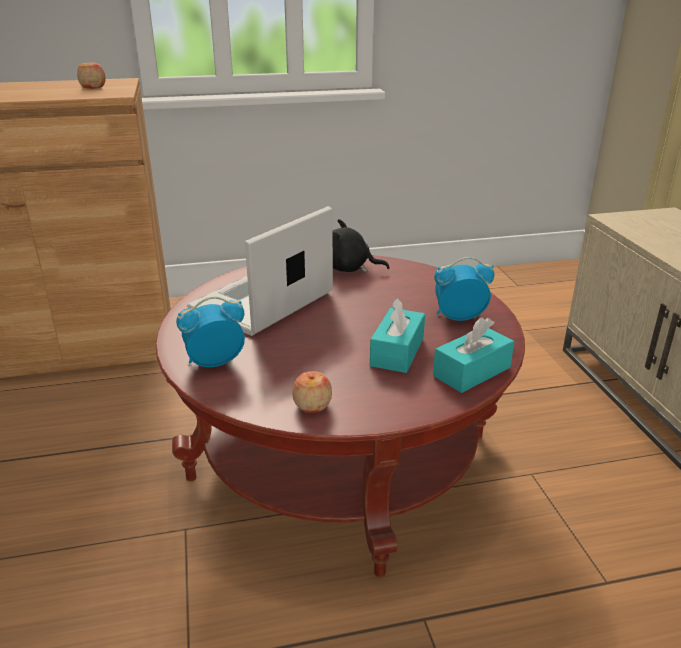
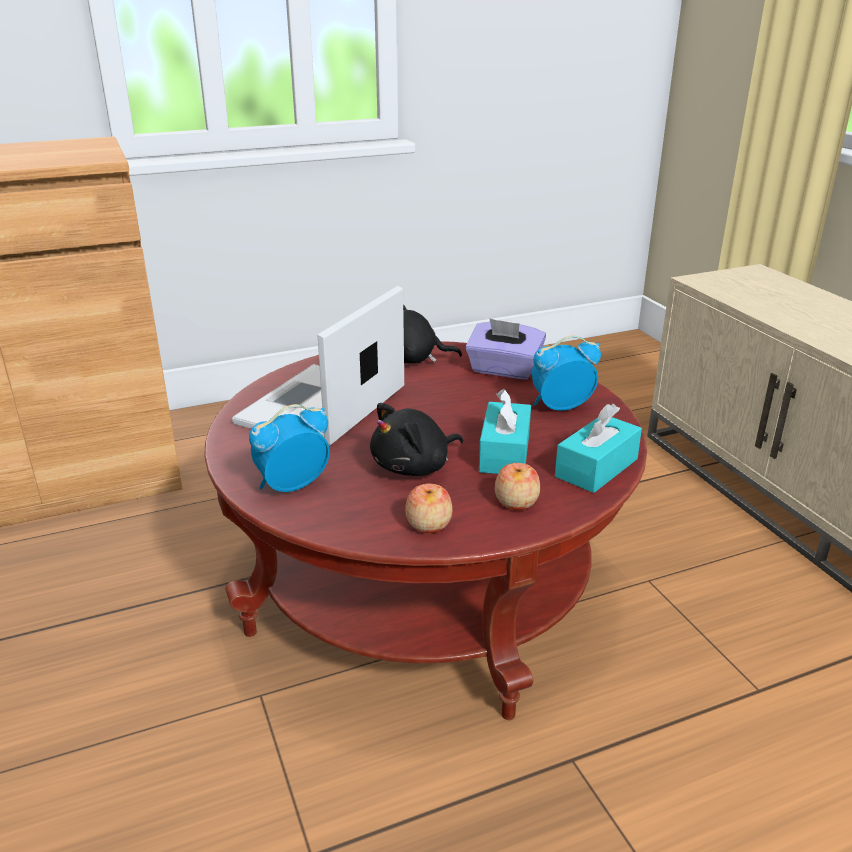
camera: 10 degrees left, 0 degrees up
apple [77,63,106,89] -> apple moved to [495,463,540,510]
none -> black plush toy [370,403,464,476]
none -> purple tissue box [465,318,546,380]

